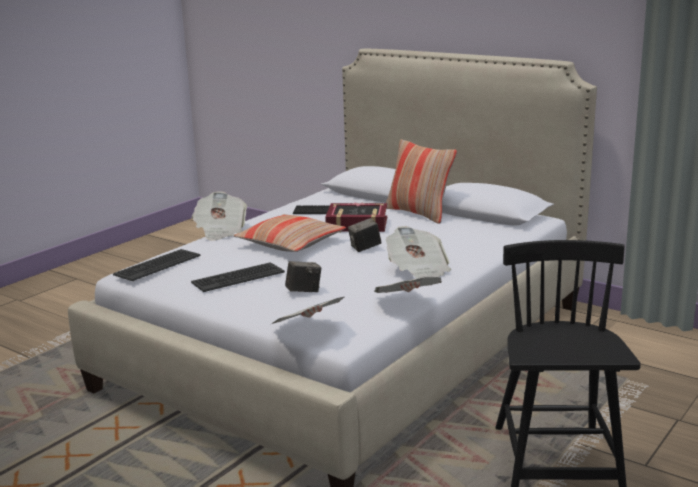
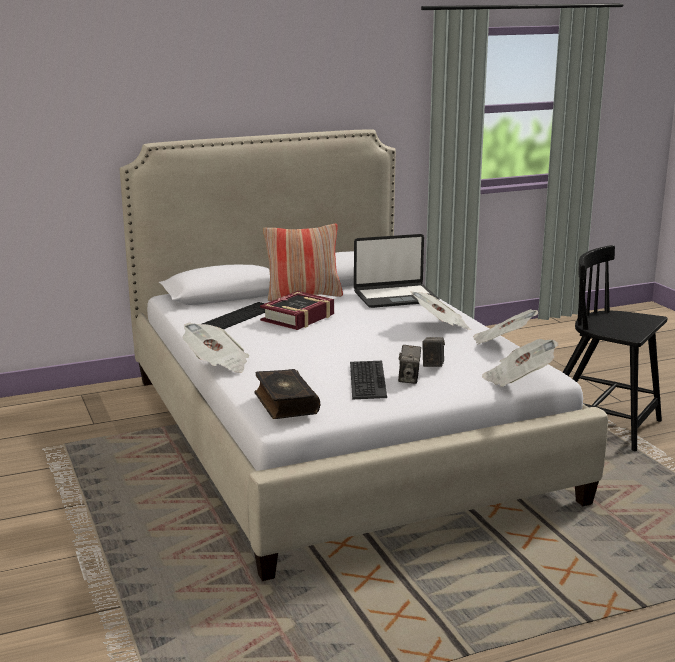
camera: 60 degrees left, 0 degrees up
keyboard [113,249,201,281] -> book [254,369,320,419]
pillow [233,214,346,252] -> none
camera [348,218,381,252] -> camera moved to [398,345,421,384]
none -> laptop [354,234,439,308]

